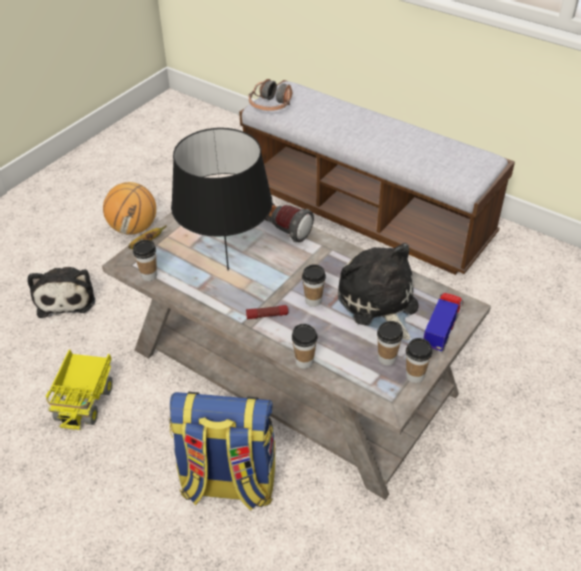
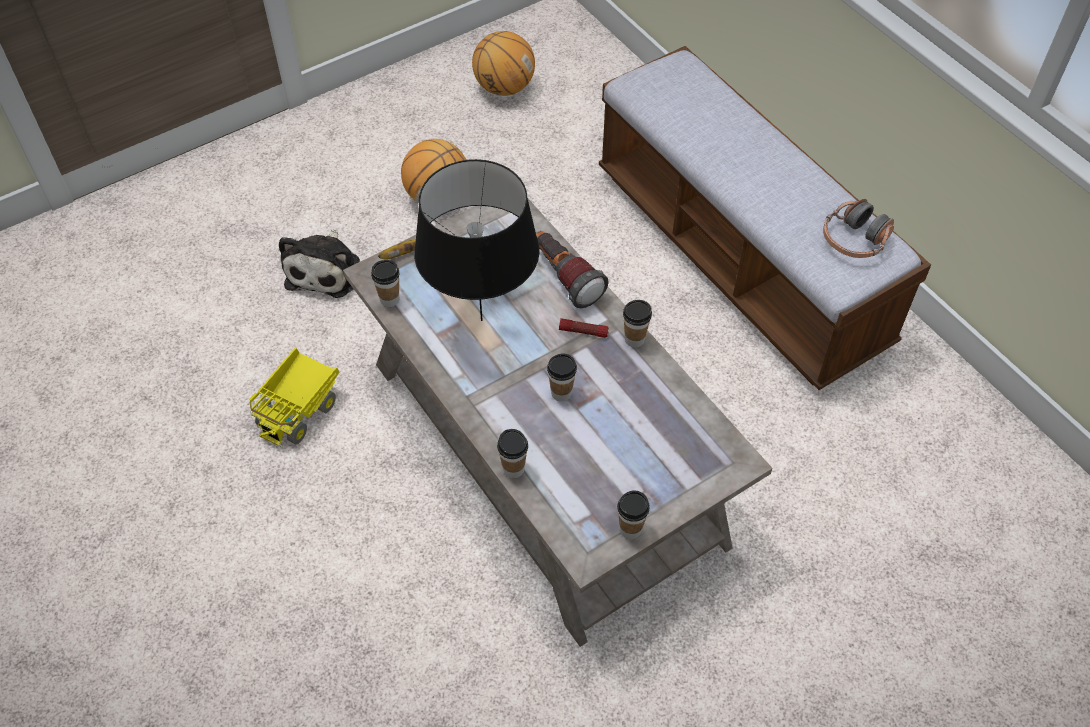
camera: 20 degrees right, 10 degrees up
backpack [169,392,275,511] -> none
flashlight [246,305,288,319] -> flashlight moved to [559,318,609,338]
headphones [249,79,292,111] -> headphones moved to [823,199,894,258]
plush toy [338,243,419,340] -> none
cup [377,321,403,366] -> cup moved to [623,300,652,348]
toy truck [423,293,463,353] -> none
none -> basketball [472,31,535,96]

